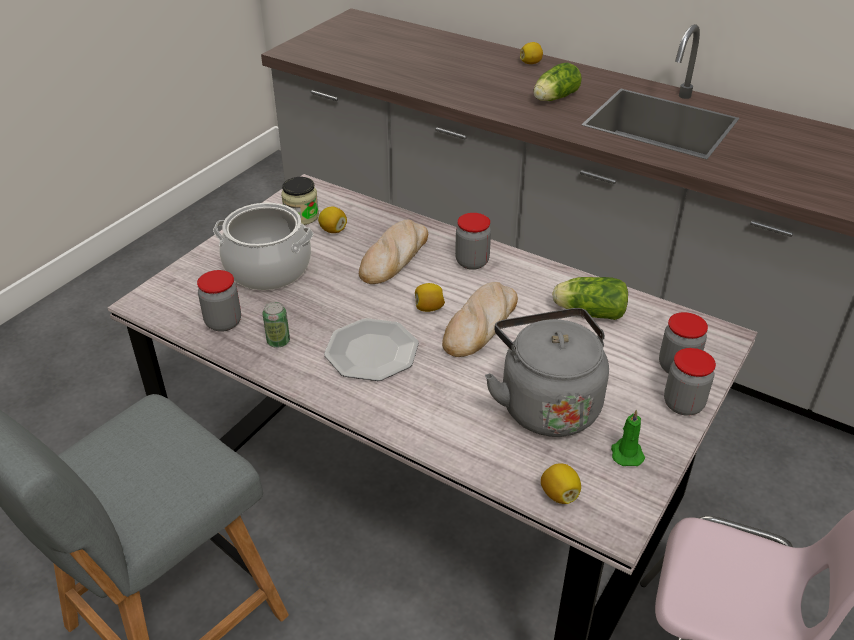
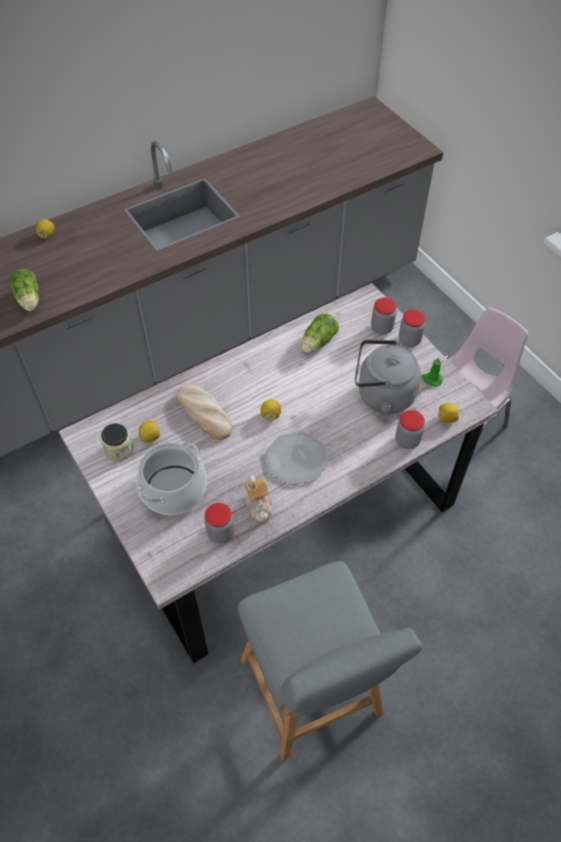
camera: 65 degrees left, 15 degrees up
can [263,302,290,348] -> teapot [245,475,272,524]
bread [442,282,518,357] -> none
jar [455,213,491,270] -> jar moved to [395,410,425,449]
lettuce [533,63,582,101] -> lettuce moved to [9,269,39,311]

